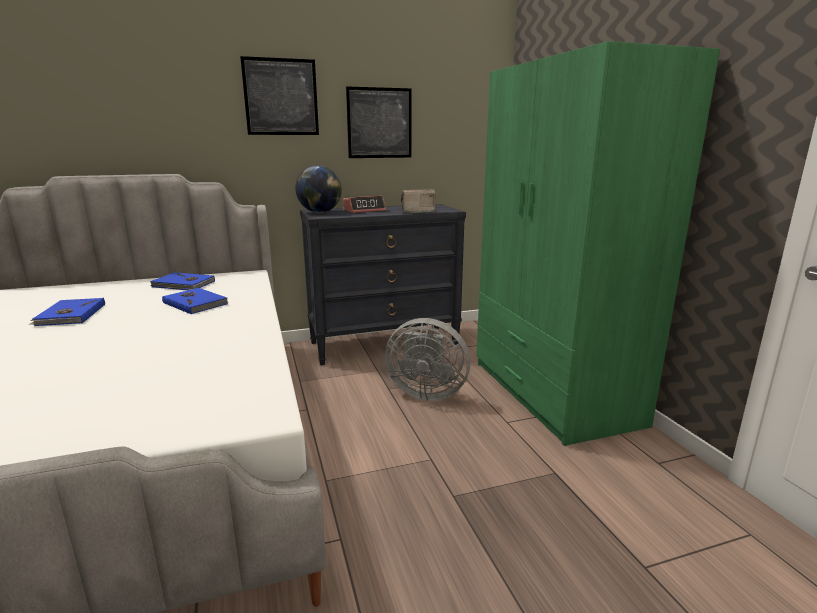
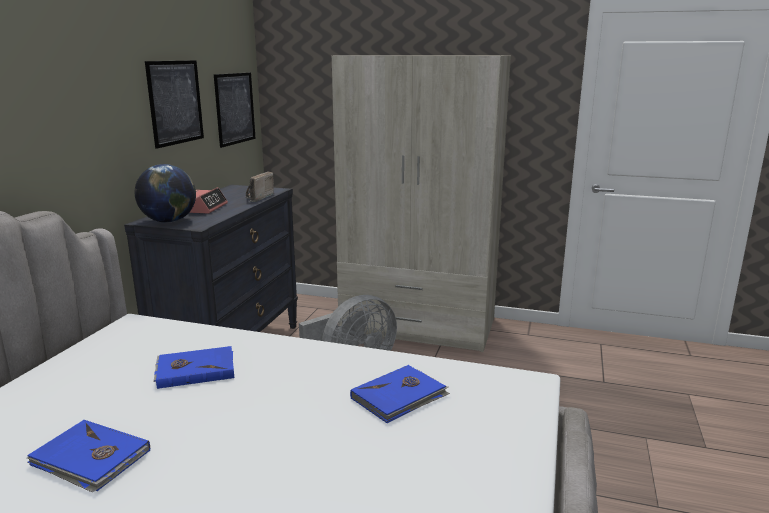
camera: 55 degrees left, 0 degrees up
blue book [150,272,215,290] -> blue book moved to [350,365,450,423]
picture [240,56,319,135] -> picture moved to [214,73,256,148]
green wardrobe [476,41,720,446] -> beige wardrobe [332,55,511,352]

